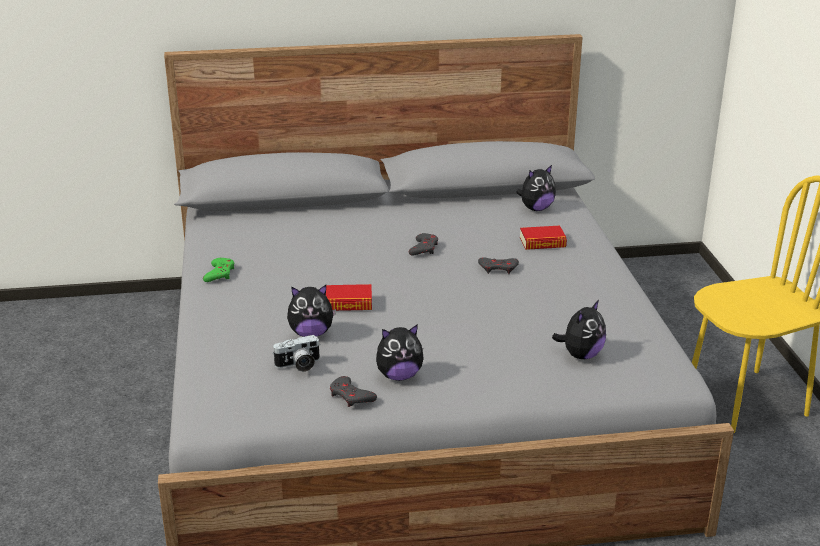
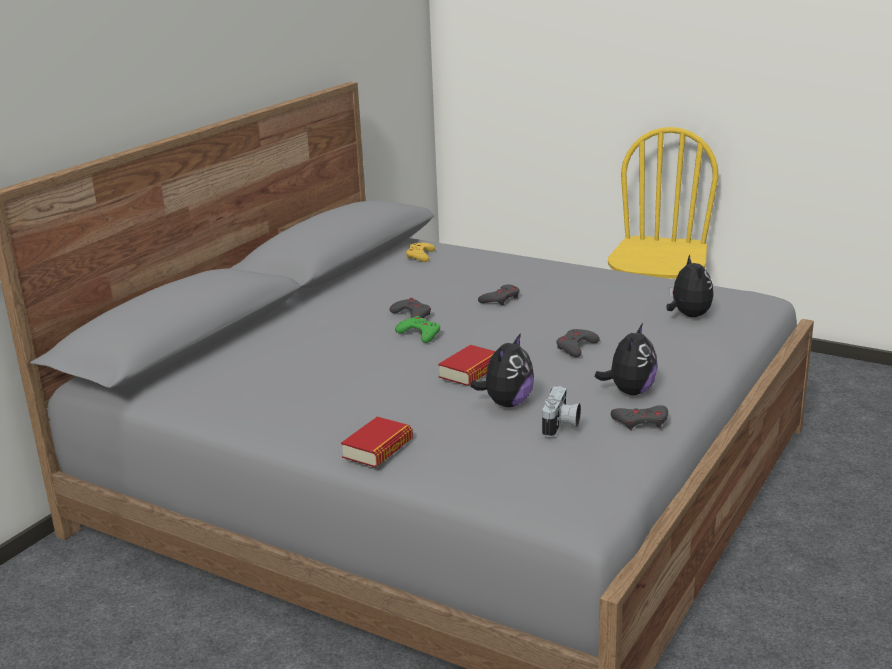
camera: 50 degrees left, 5 degrees down
green game controller [203,258,234,282] -> green game controller moved to [395,316,440,343]
plush toy [516,165,556,211] -> yellow game controller [406,243,435,262]
book [520,226,567,250] -> book moved to [341,417,413,468]
none -> grey game controller [556,329,600,357]

